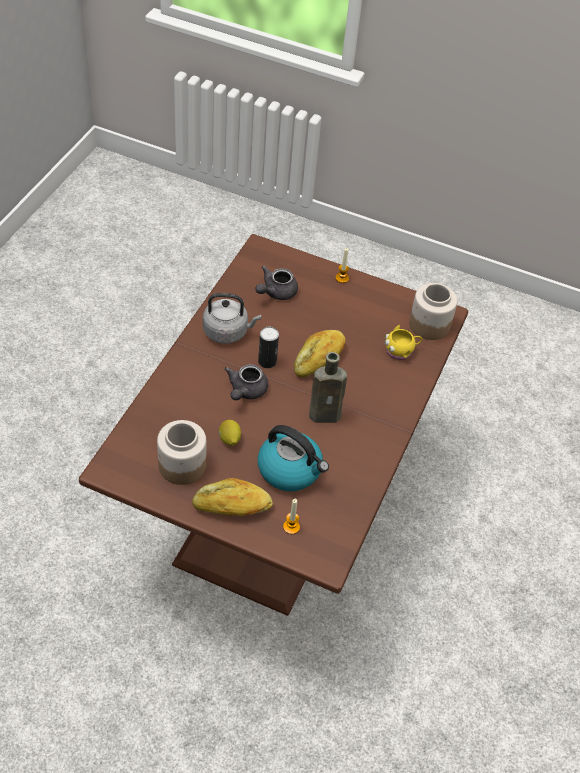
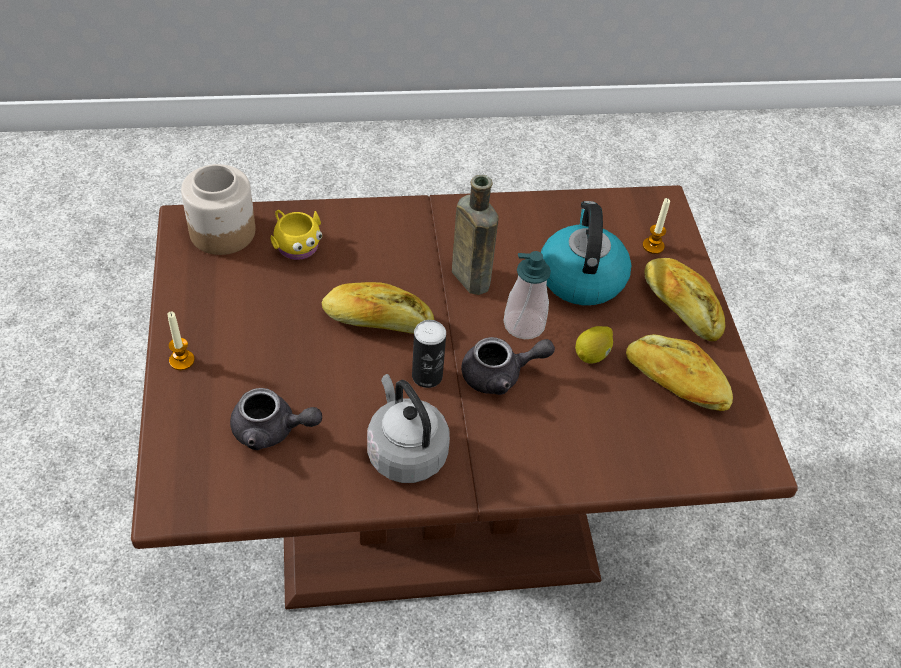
camera: 120 degrees left, 0 degrees up
jar [157,420,206,485] -> bread [626,334,733,411]
none -> soap dispenser [503,251,551,339]

